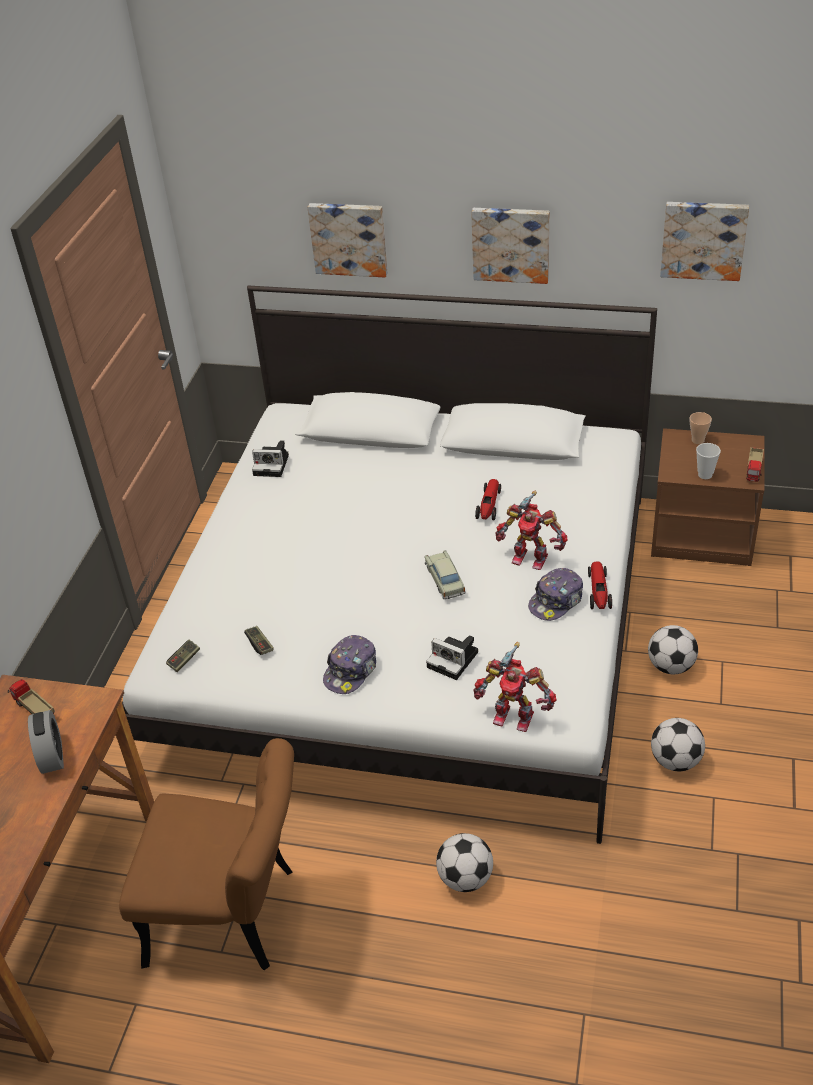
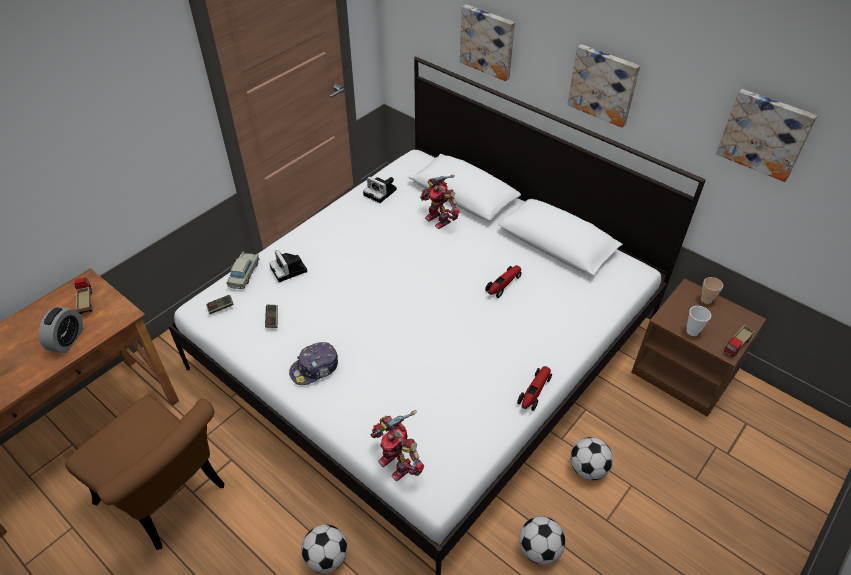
camera: 25 degrees right, 5 degrees up
beige toy car [424,550,465,599] -> beige toy car moved to [227,252,260,289]
camera [426,635,478,680] -> camera moved to [269,250,307,282]
toy robot [495,491,568,570] -> toy robot moved to [420,175,459,229]
cap [528,568,583,621] -> none

